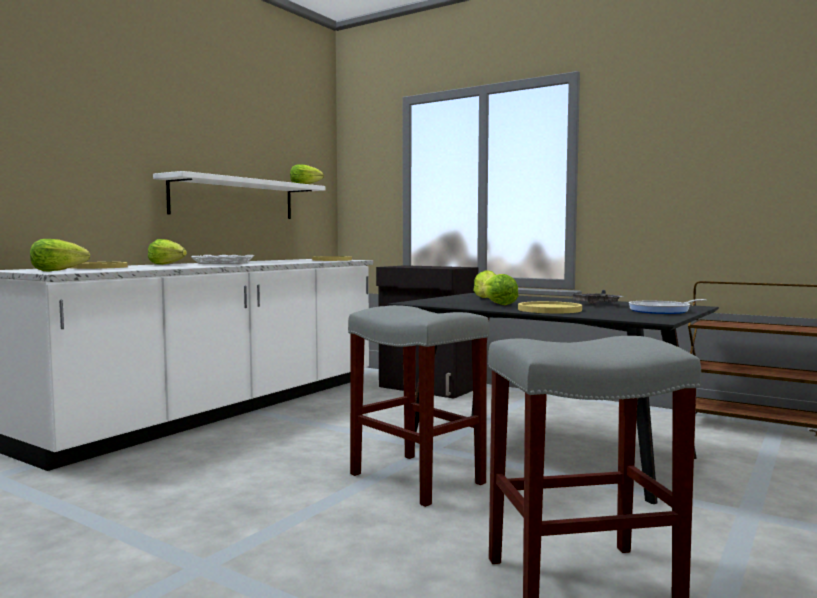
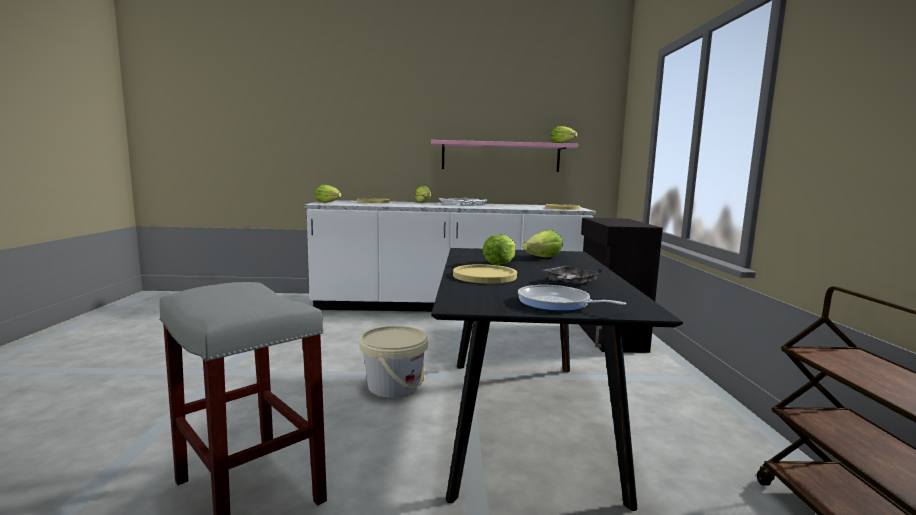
camera: 55 degrees right, 5 degrees up
white shelf [153,171,325,219] -> pink shelf [431,140,578,172]
grey stool [348,305,489,507] -> beige bucket [359,326,428,398]

